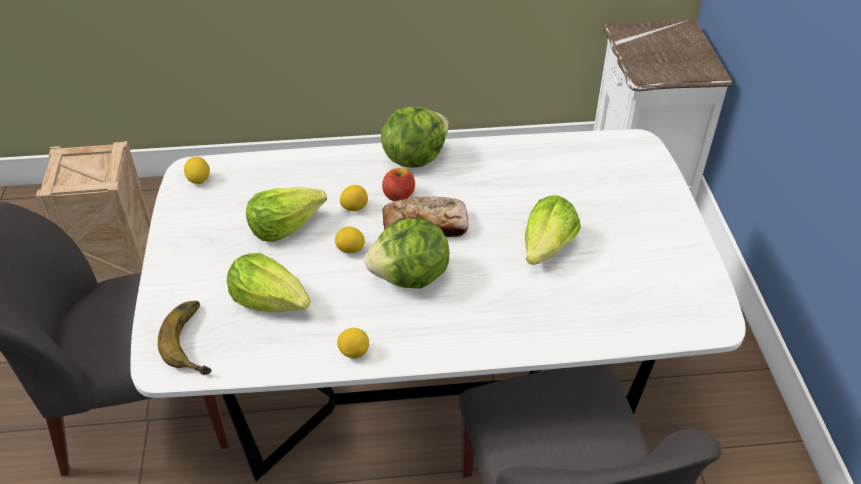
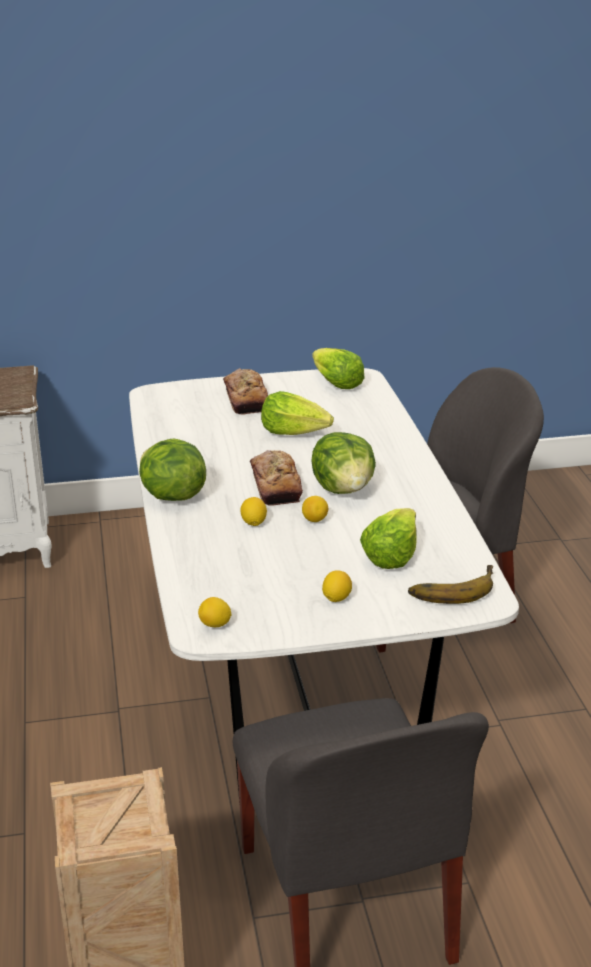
camera: 95 degrees left, 15 degrees down
lettuce [246,187,327,242] -> lettuce moved to [312,348,365,389]
lemon [337,328,369,358] -> lemon moved to [322,570,352,602]
apple [382,168,415,201] -> none
none -> bread [223,368,268,414]

